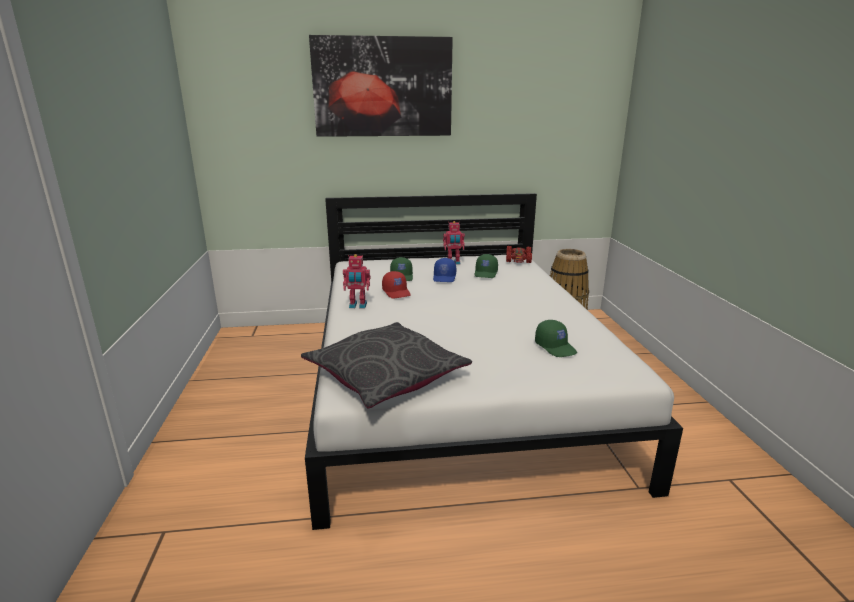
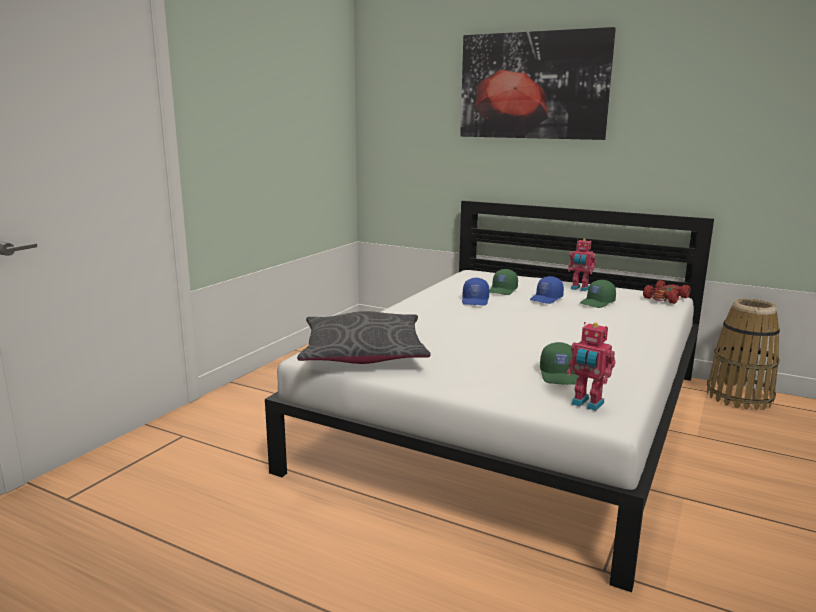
camera: 35 degrees right, 5 degrees down
toy robot [343,254,370,308] -> toy robot moved to [567,322,615,411]
red cap [382,271,411,298] -> blue cap [462,278,489,306]

